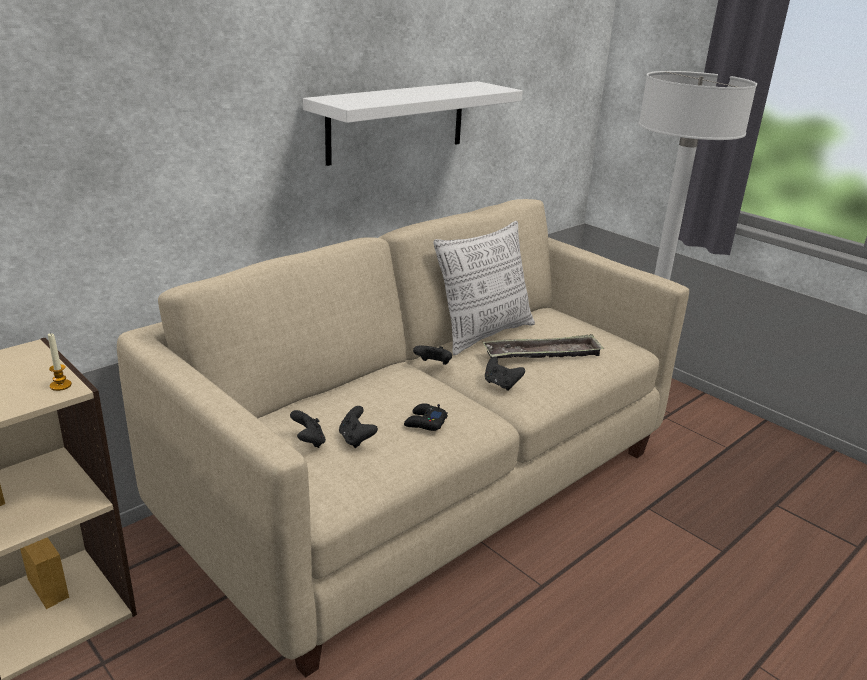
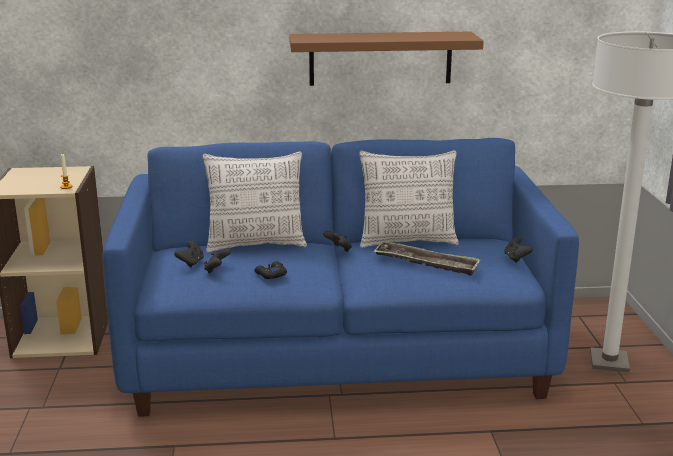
camera: 40 degrees right, 5 degrees down
beige sofa [117,199,689,678] -> blue sofa [102,138,579,417]
white shelf [303,81,523,166] -> brown shelf [289,32,484,86]
black game controller [485,356,525,391] -> black game controller moved to [504,237,533,263]
none -> pillow [203,152,307,253]

